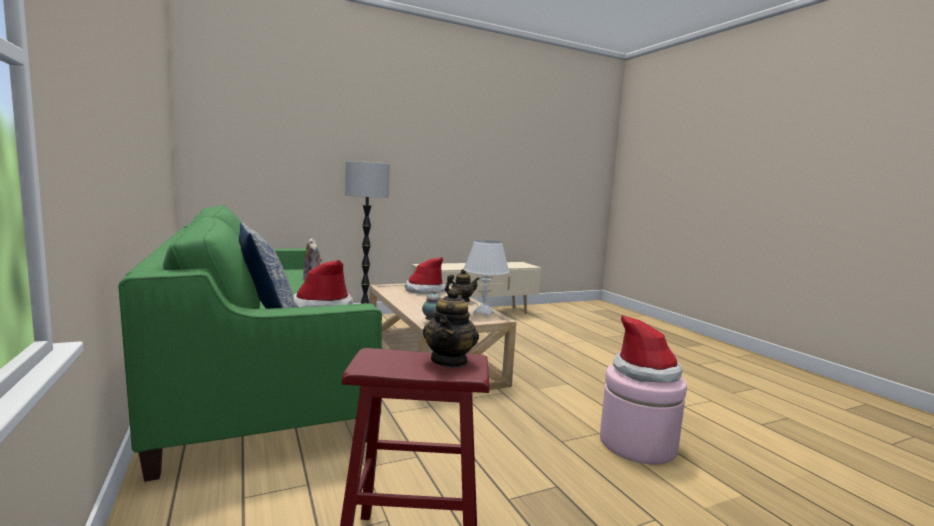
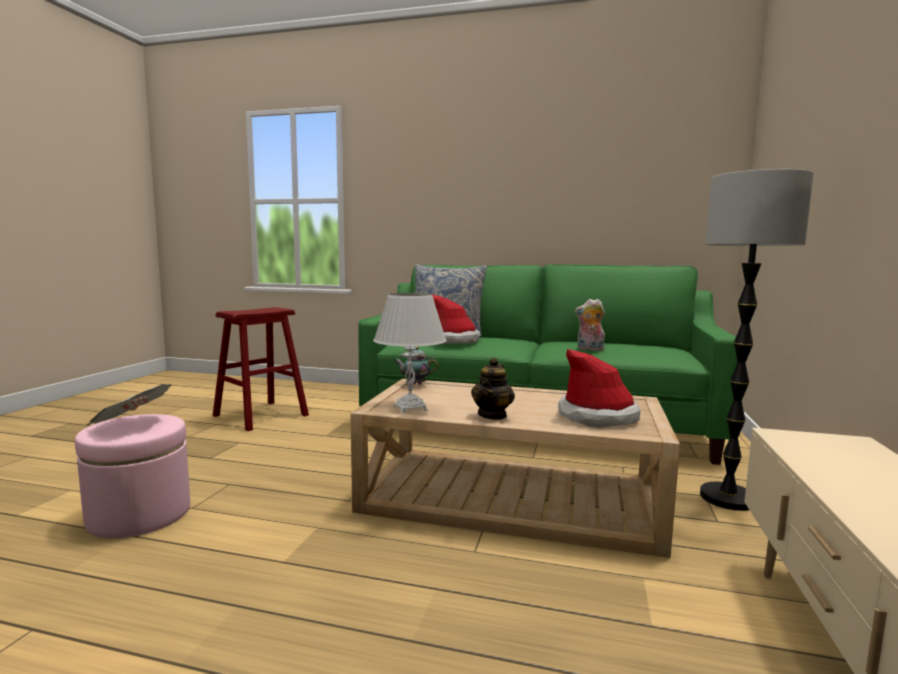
camera: 130 degrees right, 0 degrees up
teapot [423,287,479,368] -> none
hat [613,315,682,383] -> newspaper [86,384,172,425]

